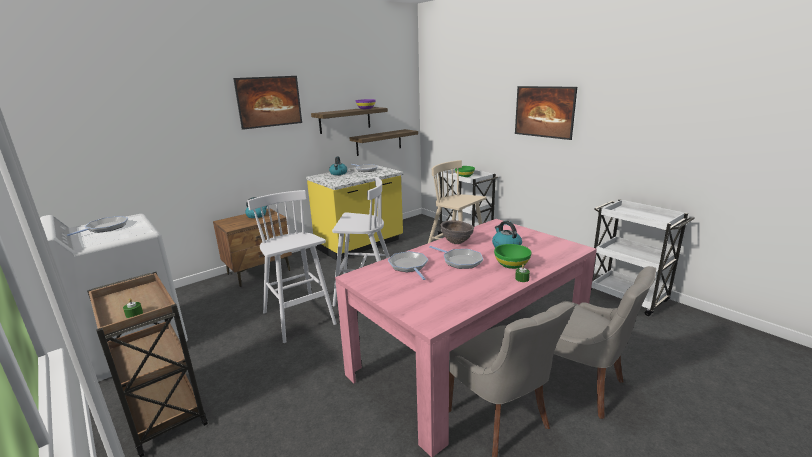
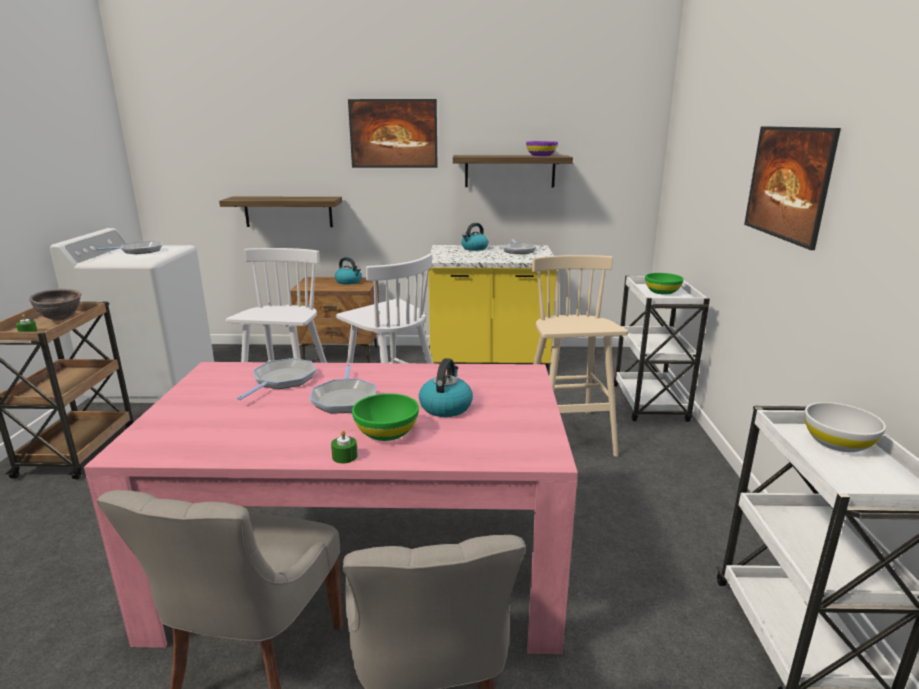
camera: 40 degrees right, 0 degrees up
shelf [349,129,418,156] -> shelf moved to [219,197,342,227]
brown bowl [441,220,474,244] -> brown bowl moved to [29,289,81,321]
none -> white bowl [804,402,886,452]

